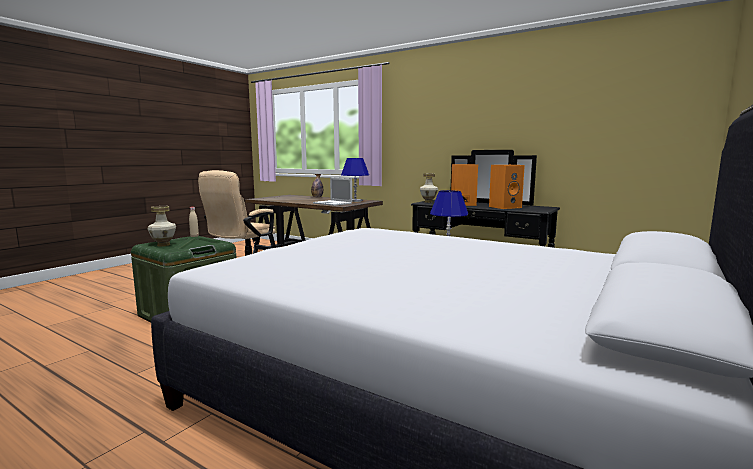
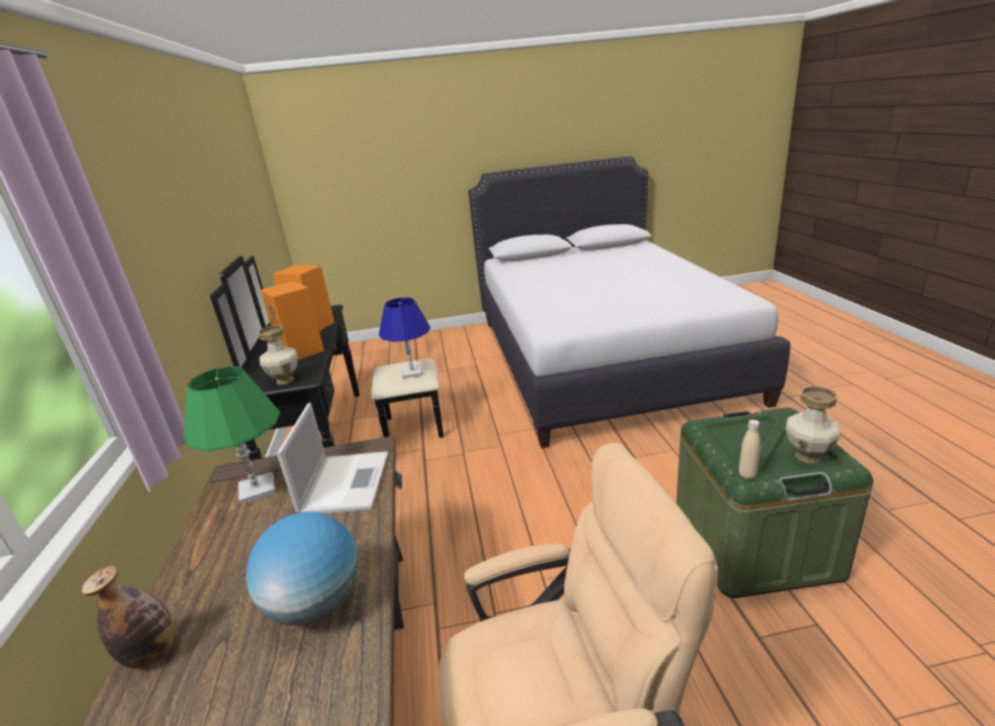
camera: 130 degrees left, 15 degrees up
blue table lamp [341,158,369,202] -> green table lamp [184,366,280,505]
none -> globe [246,512,359,625]

